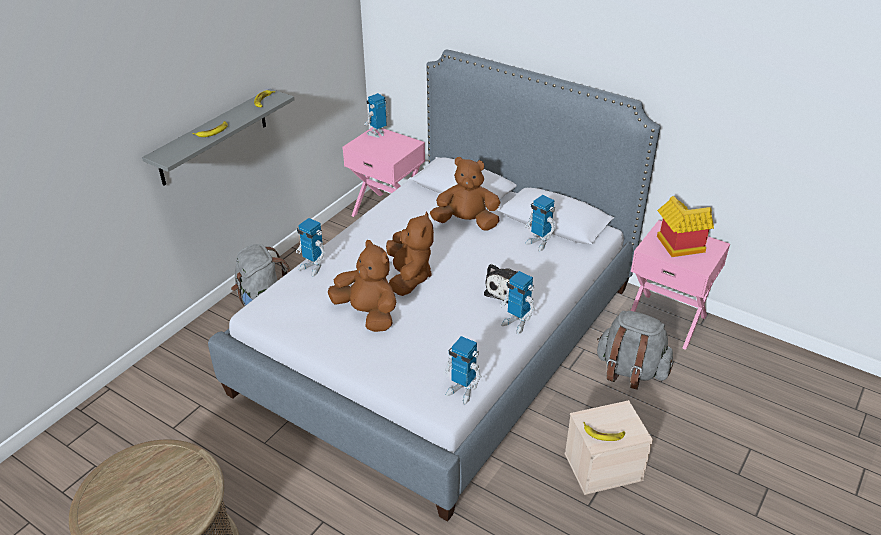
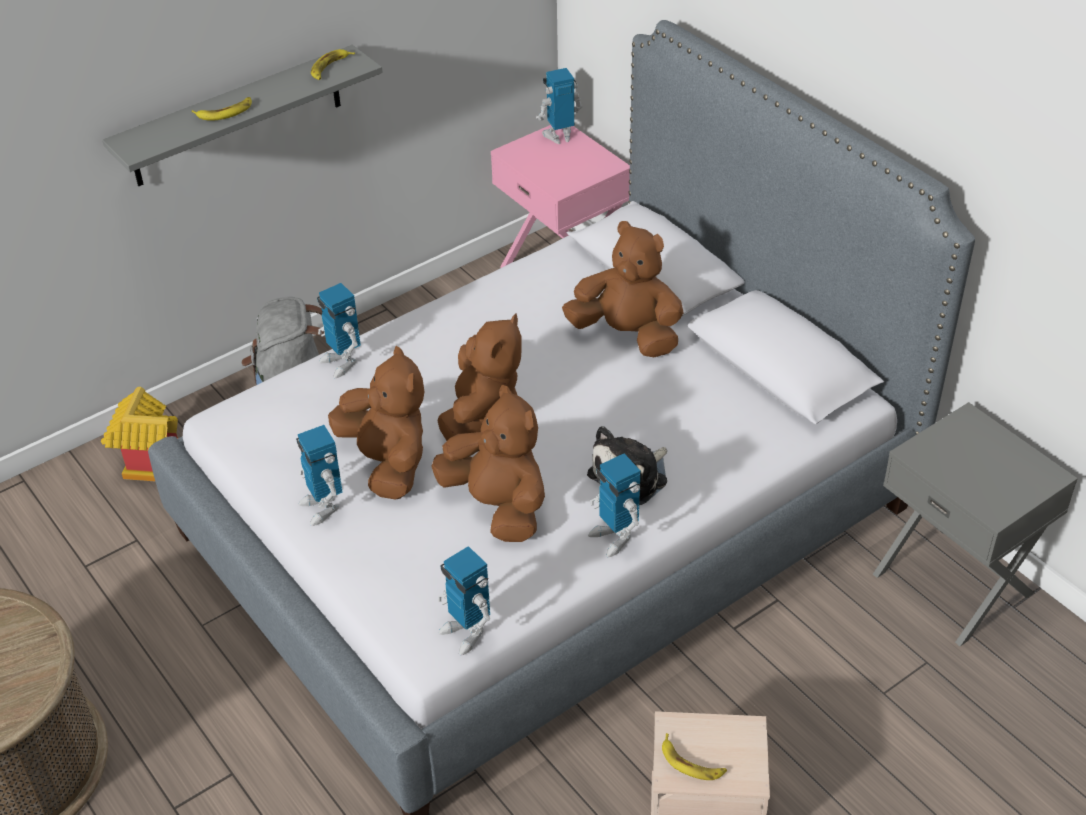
camera: 20 degrees right, 5 degrees up
toy robot [525,195,555,252] -> toy robot moved to [296,425,343,526]
grey backpack [597,311,673,390] -> none
pink nightstand [631,220,730,350] -> grey nightstand [873,402,1078,646]
toy house [657,196,714,257] -> toy house moved to [101,387,178,481]
none -> brown plush toy [431,385,545,542]

